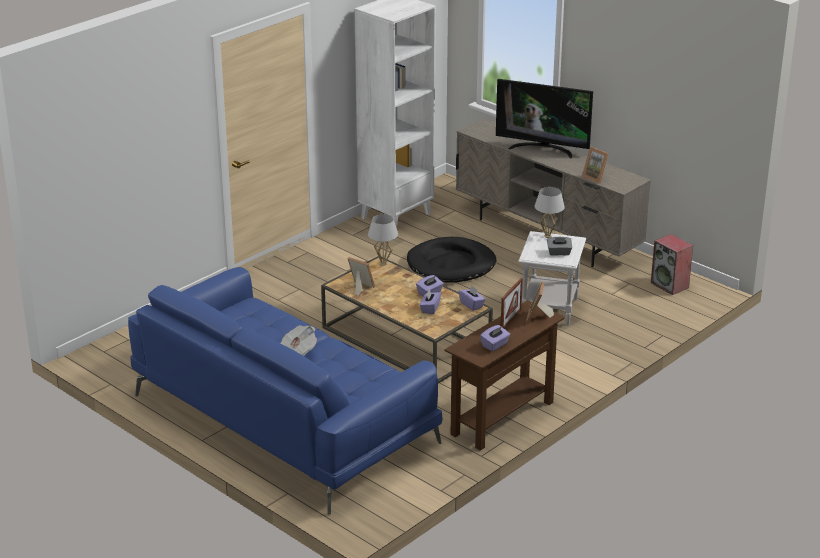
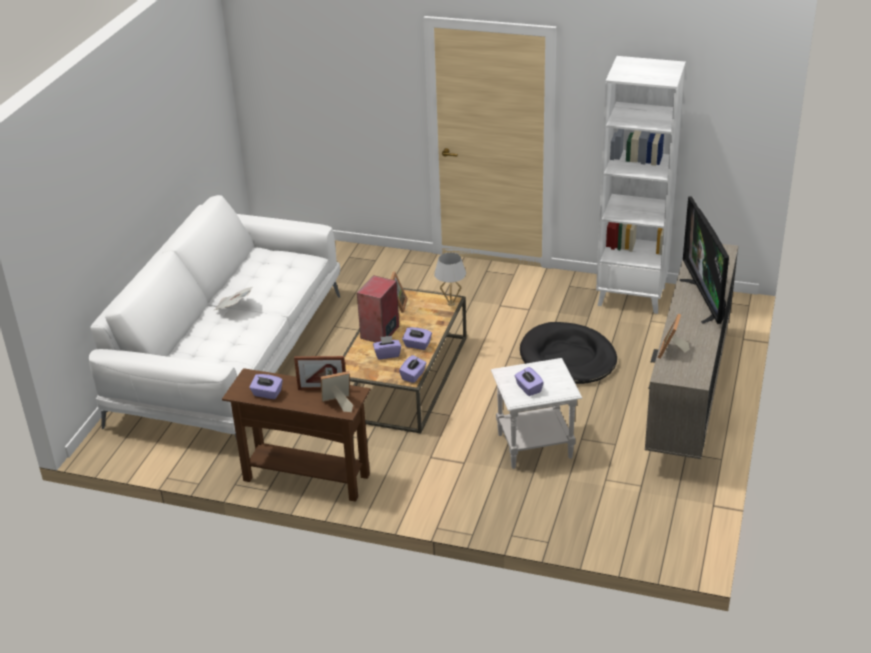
camera: 65 degrees right, 5 degrees up
blue sofa [128,267,443,515] -> white sofa [89,195,340,440]
white table lamp [534,187,565,238] -> none
grey tissue box [547,237,572,256] -> purple tissue box [514,367,544,396]
speaker [651,234,693,295] -> speaker moved to [357,275,399,342]

